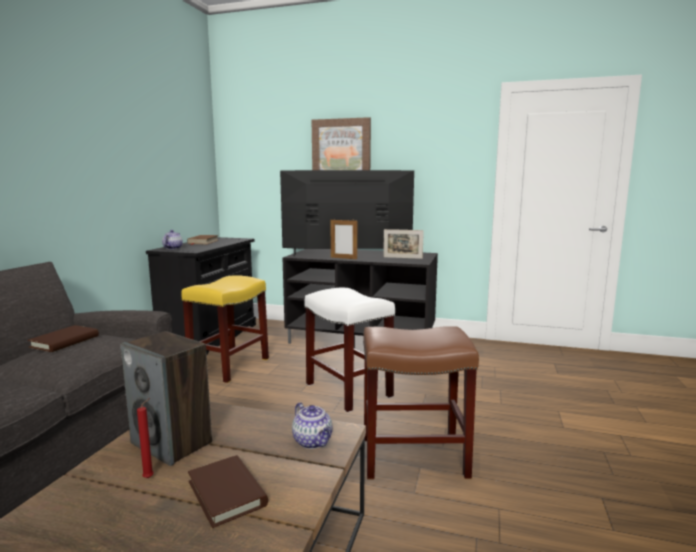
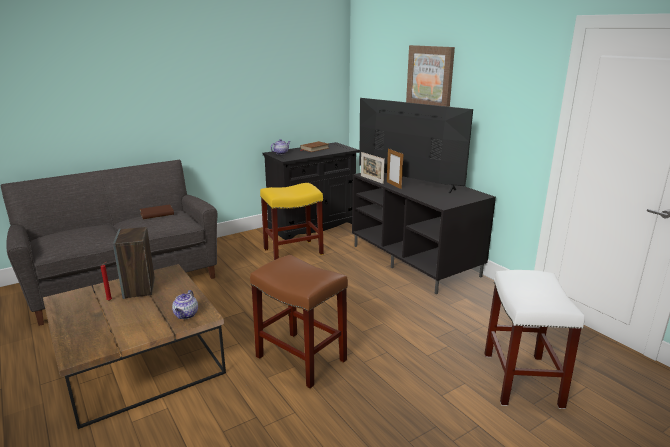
camera: 40 degrees right, 10 degrees up
brown book [188,455,268,528] -> none
white stool [304,288,395,413] -> white stool moved to [484,270,585,409]
picture frame [383,229,424,259] -> picture frame moved to [361,152,385,184]

